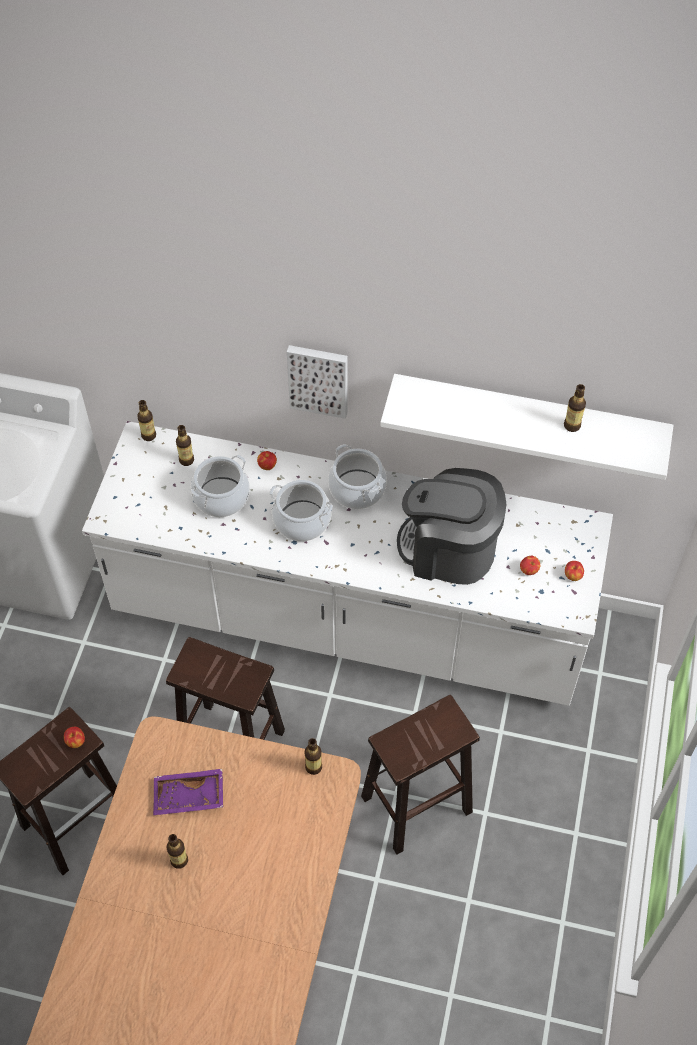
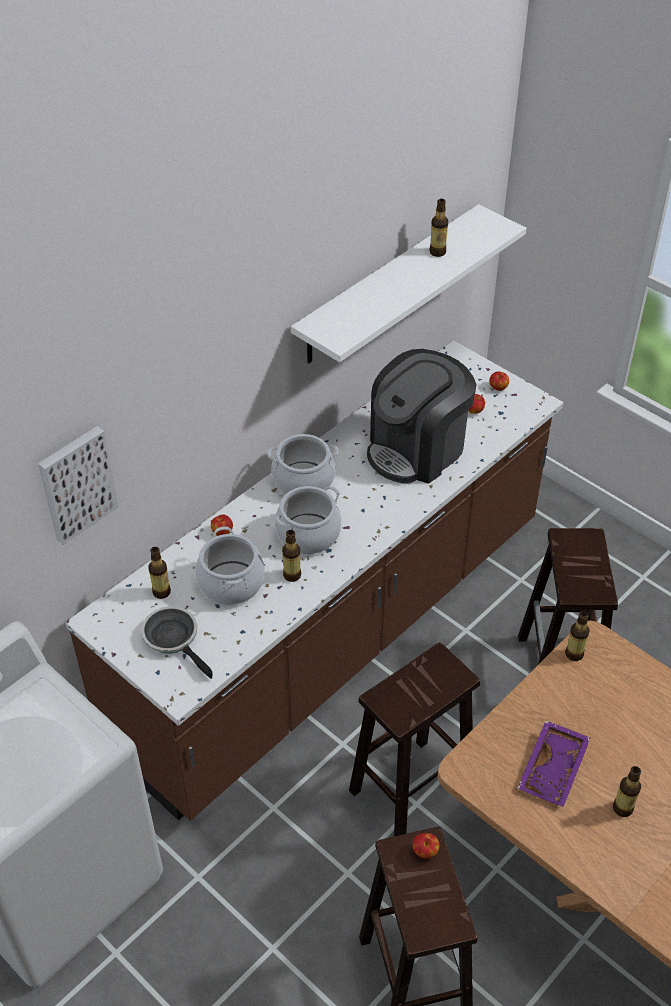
camera: 60 degrees left, 10 degrees down
white counter [82,421,613,706] -> brown counter [65,340,563,821]
bottle [137,400,156,441] -> bottle moved to [282,530,301,582]
picture [287,345,348,419] -> picture moved to [38,426,119,545]
none -> frying pan [141,606,212,679]

